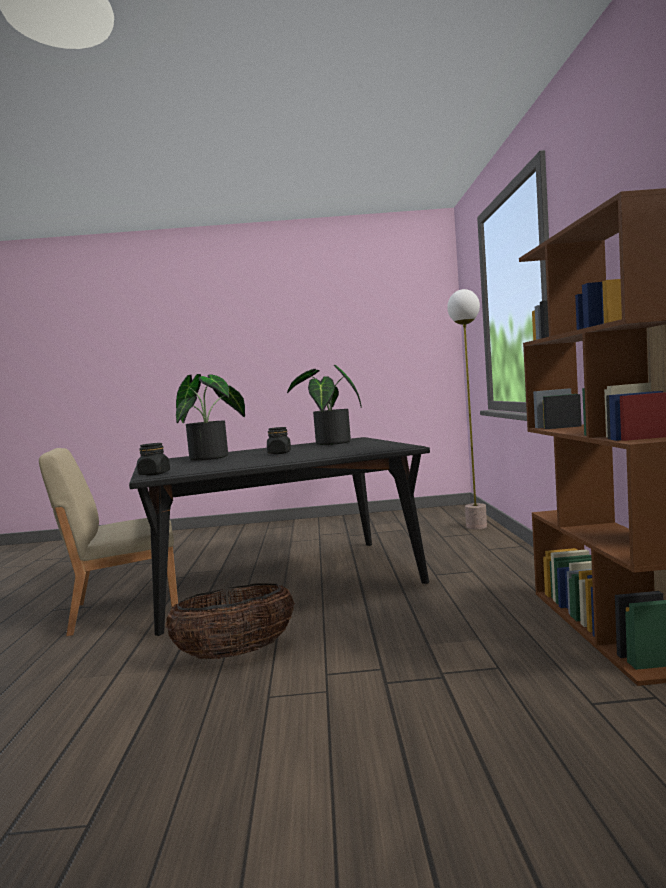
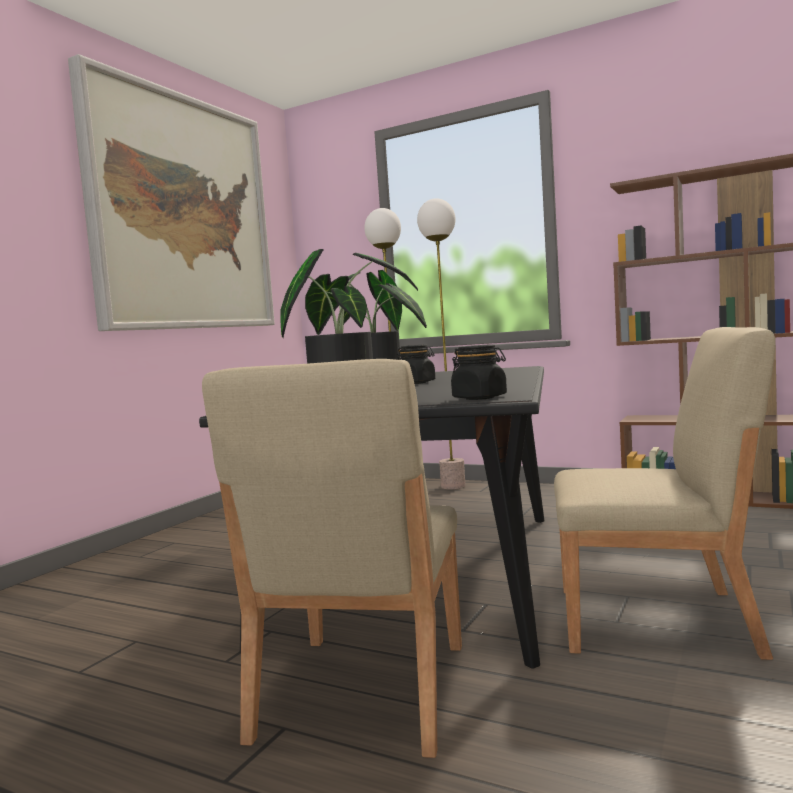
camera: 60 degrees left, 0 degrees up
basket [165,583,295,659] -> beige chair [554,327,776,660]
none -> picture [68,54,275,331]
none -> floor lamp [417,198,466,489]

